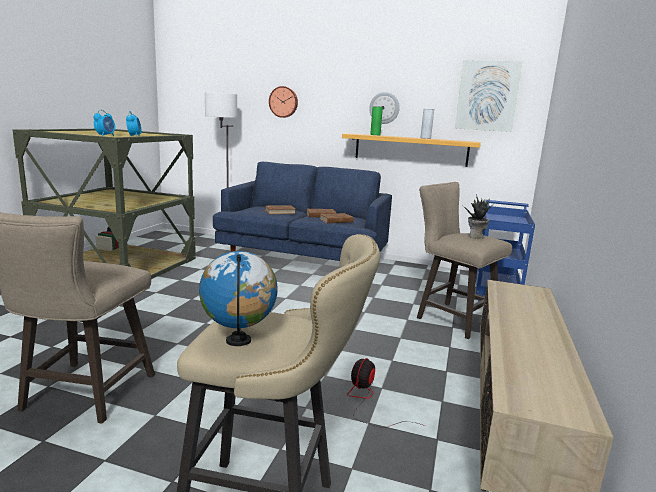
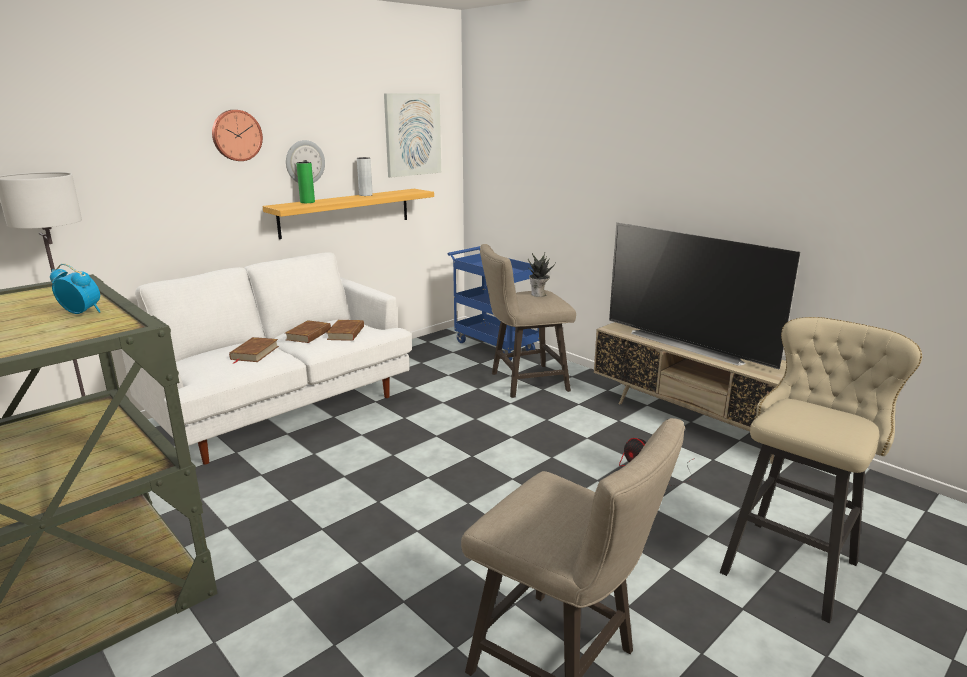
camera: 60 degrees left, 5 degrees up
alarm clock [94,110,115,136] -> none
globe [199,251,278,346] -> none
blue sofa [213,162,392,261] -> white sofa [122,252,412,465]
wall clock [269,86,298,118] -> wall clock moved to [212,110,263,161]
none -> television [609,223,800,369]

